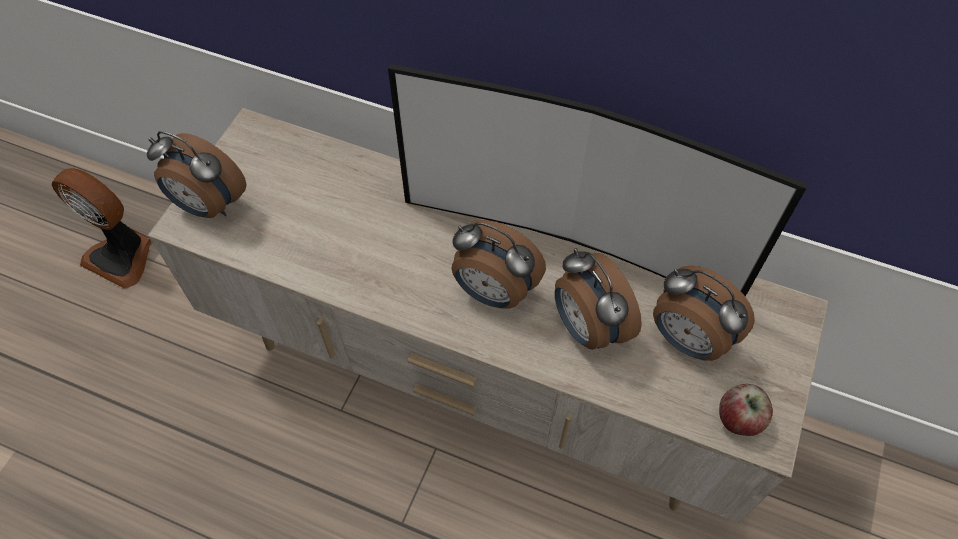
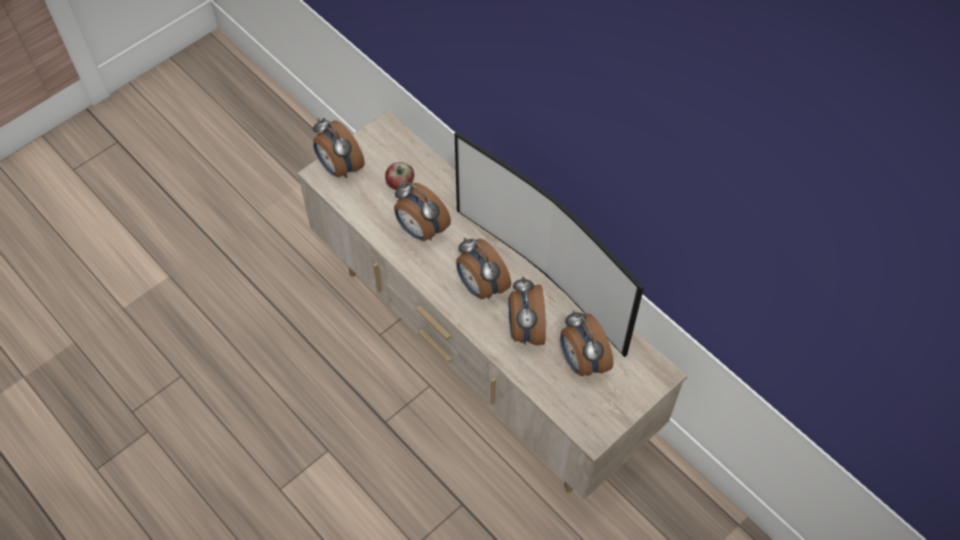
camera: 25 degrees right, 0 degrees up
fan [52,168,151,289] -> none
apple [719,384,773,436] -> apple moved to [385,162,414,190]
none -> alarm clock [394,183,451,241]

